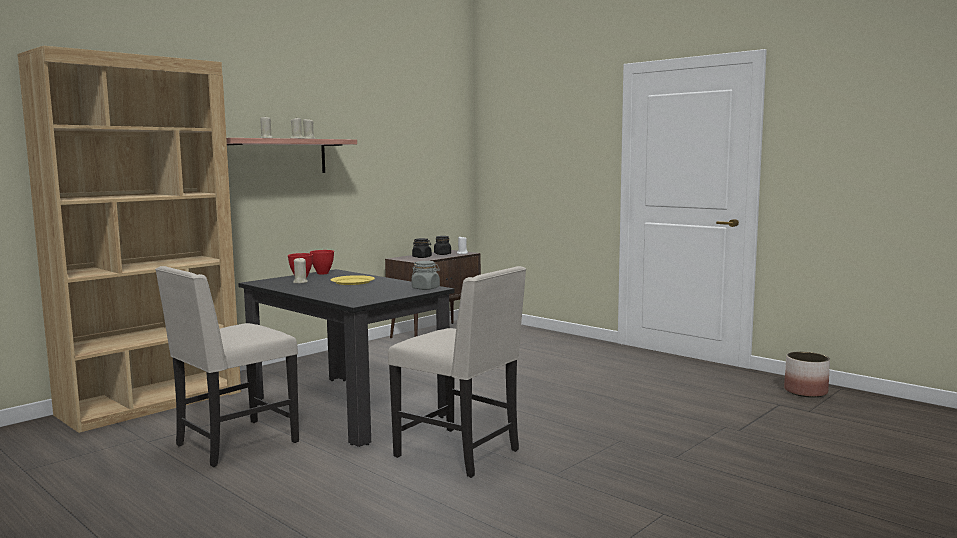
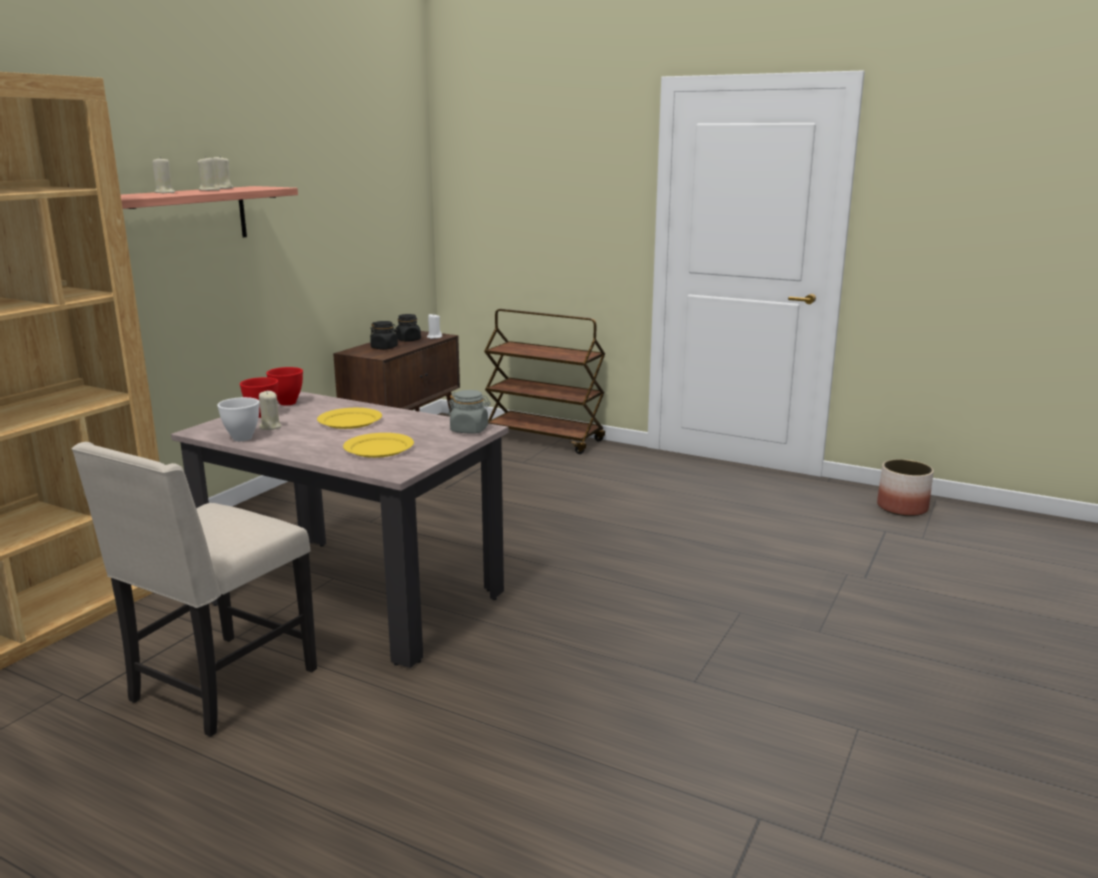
camera: 15 degrees left, 10 degrees up
black dining table [238,269,454,447] -> beige dining table [171,391,509,668]
beige chair [388,266,526,478] -> none
none -> white bowl [217,397,259,441]
none -> yellow plate [343,433,414,458]
none -> brown cart [484,309,605,454]

